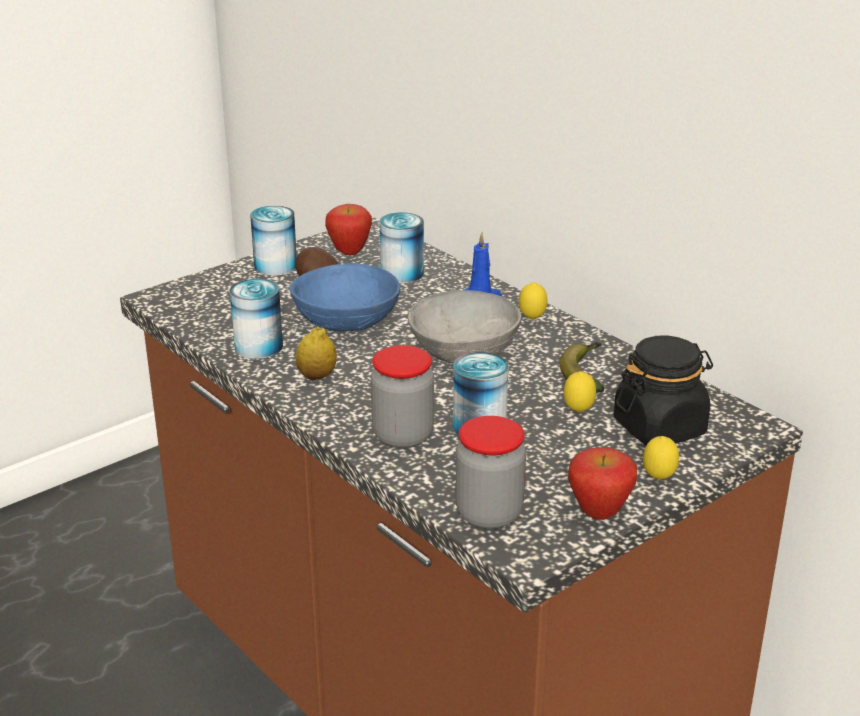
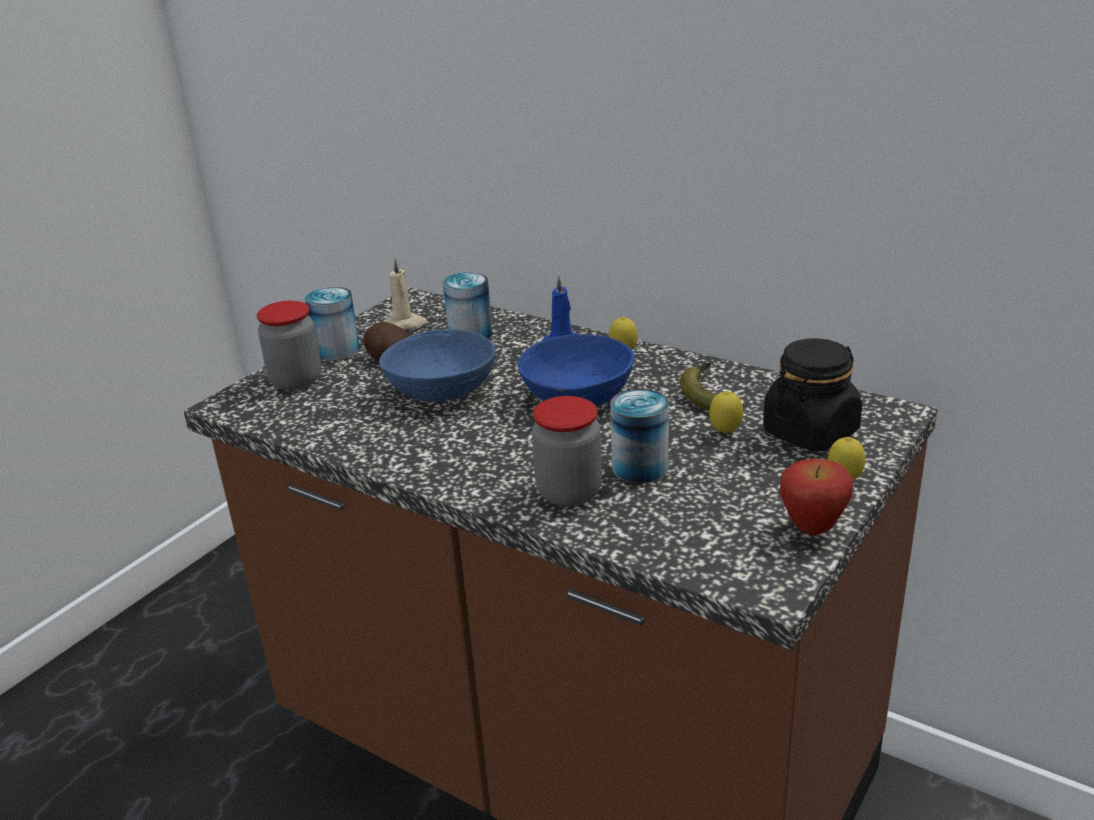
camera: 15 degrees left, 0 degrees up
can [230,279,283,359] -> none
lemon [296,326,337,380] -> none
apple [325,204,372,256] -> beige candle [383,258,427,330]
grey bowl [408,290,522,363] -> blue bowl [518,334,634,407]
jar [455,416,526,529] -> jar moved to [257,301,321,390]

